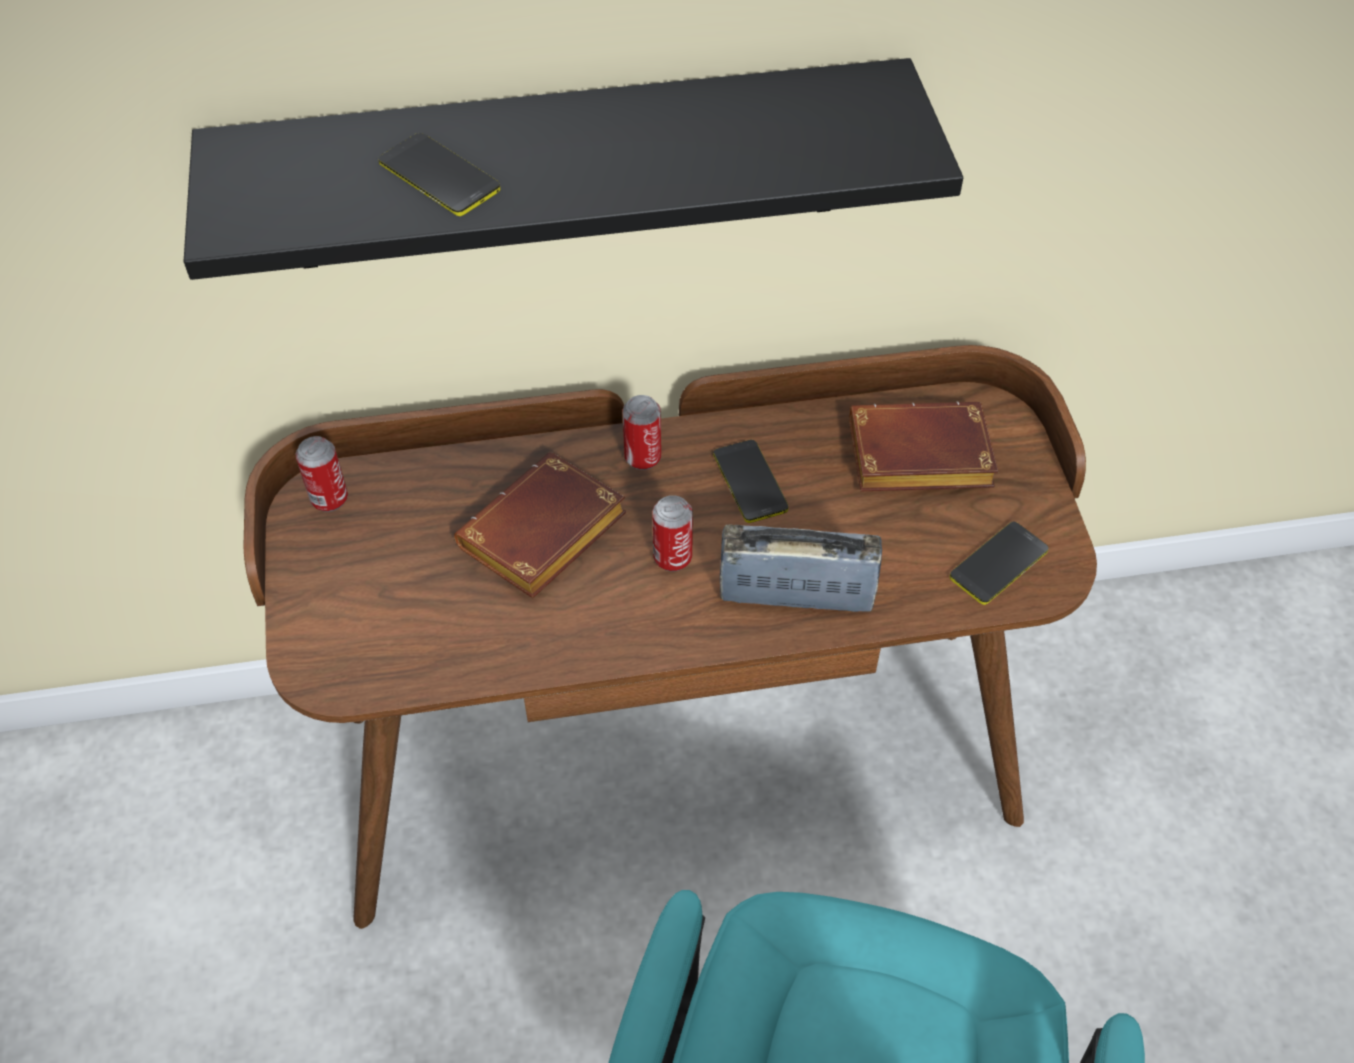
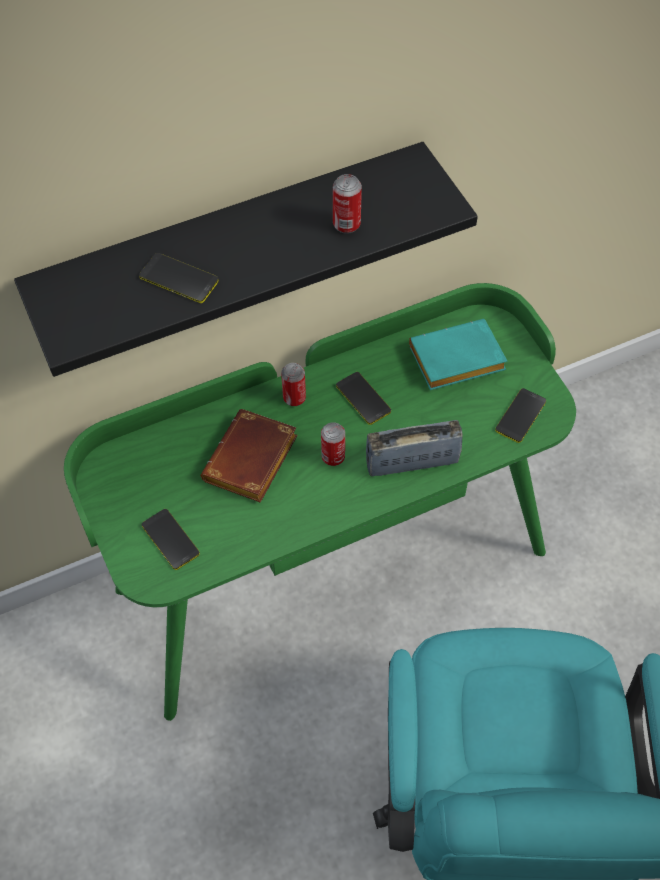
camera: 15 degrees left, 5 degrees up
brown desk [244,345,1097,929] -> green desk [64,283,576,721]
can [296,436,348,512] -> can moved to [333,174,362,234]
brown book [849,401,998,492] -> turquoise book [409,319,507,390]
none -> phone [142,509,200,570]

